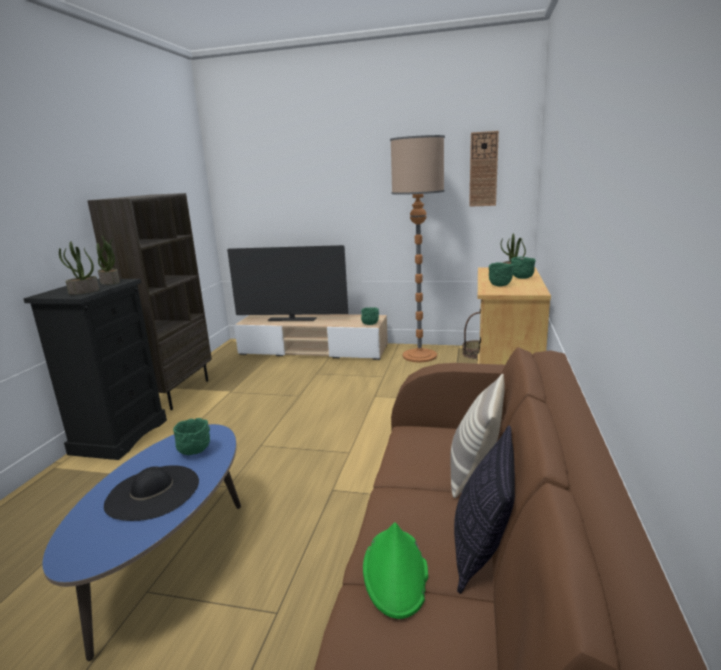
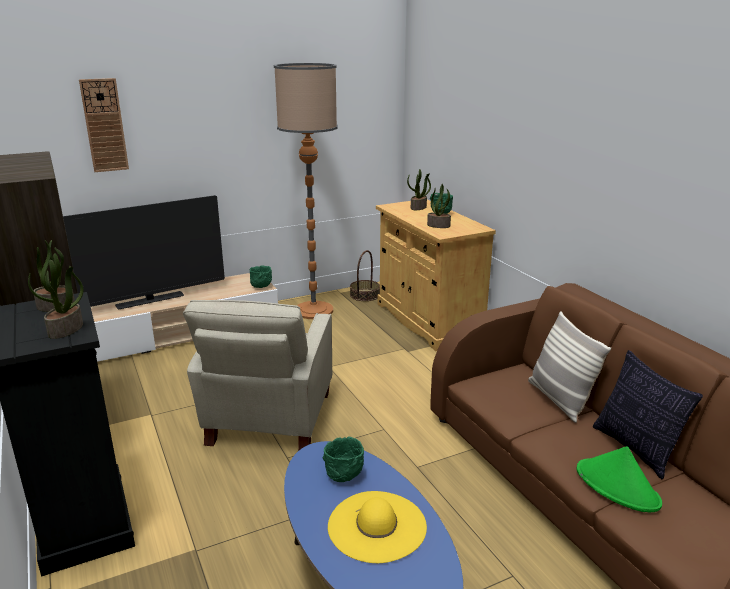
camera: 40 degrees left, 5 degrees up
black hat [104,465,199,521] -> yellow hat [328,491,427,563]
wall clock [469,131,499,207] -> wall clock moved to [79,78,129,172]
green bowl [489,262,514,286] -> potted plant [427,184,451,228]
none -> beige armchair [183,300,332,451]

